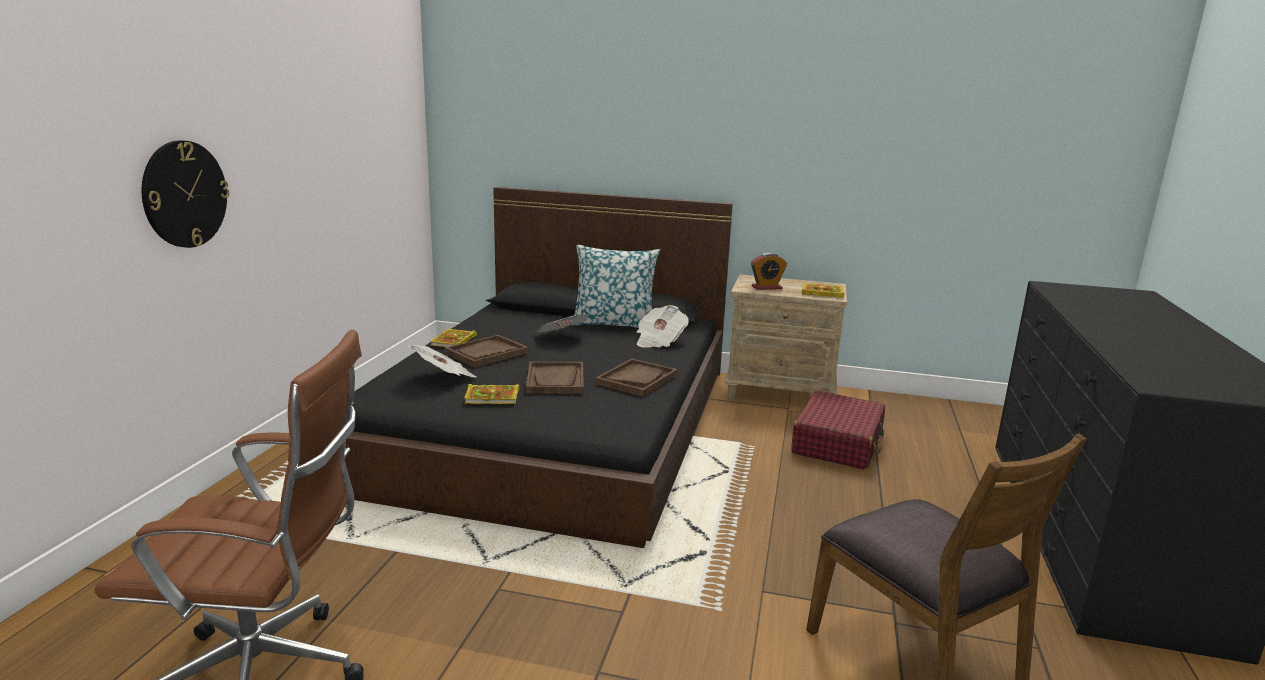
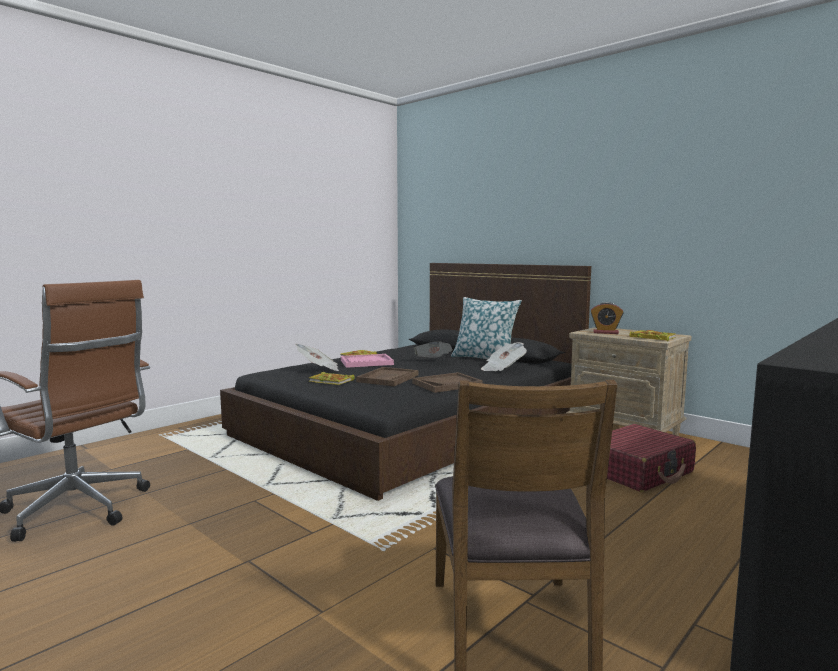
camera: 30 degrees right, 10 degrees down
wall clock [142,140,229,248] -> none
brown tray [445,335,528,368] -> pink tray [341,354,394,368]

